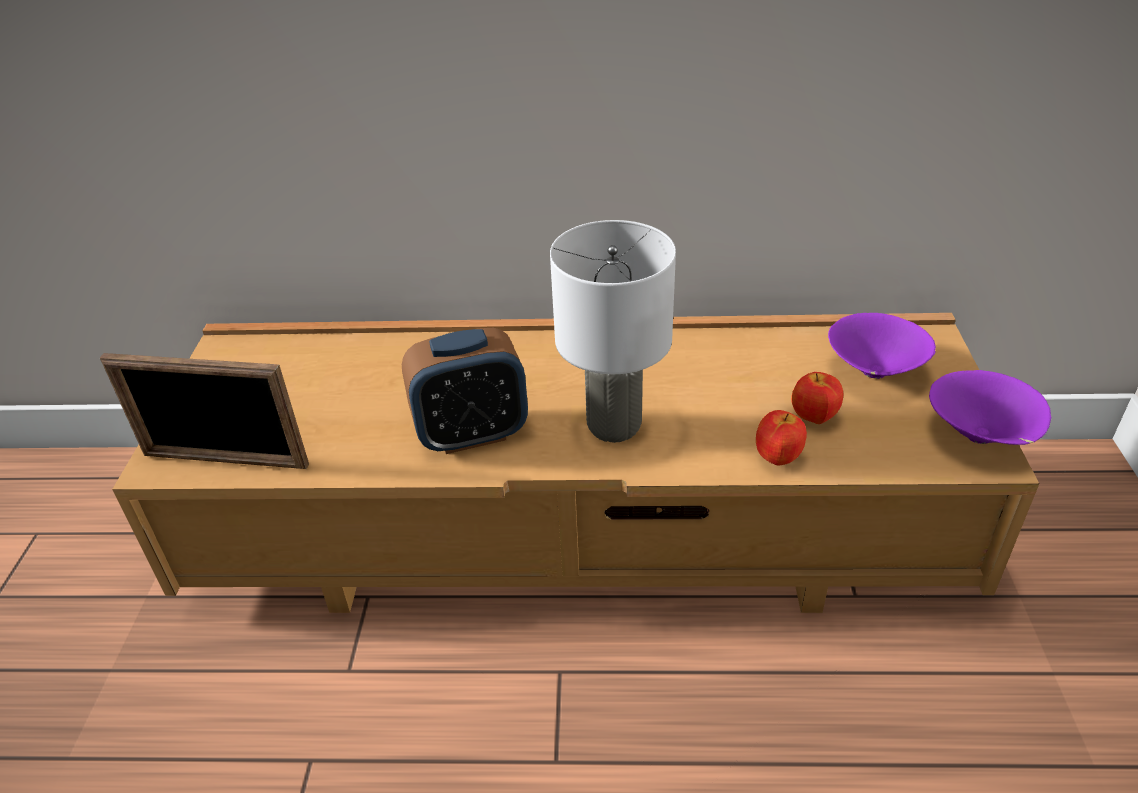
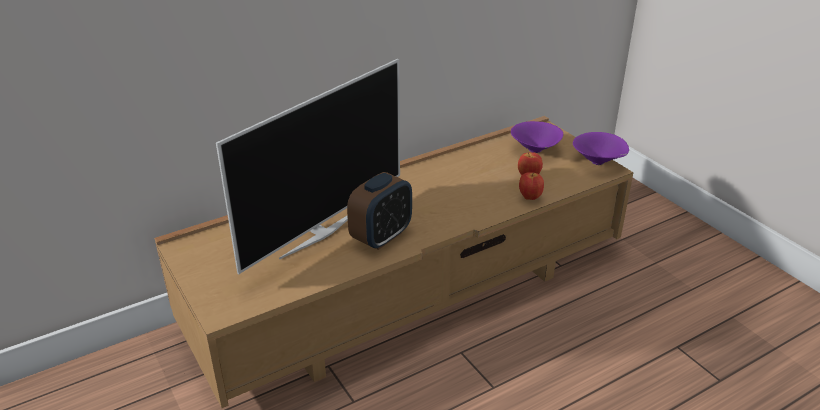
camera: 35 degrees left, 5 degrees down
picture frame [100,353,309,469] -> none
white table lamp [550,220,676,443] -> none
none -> television [216,59,400,274]

